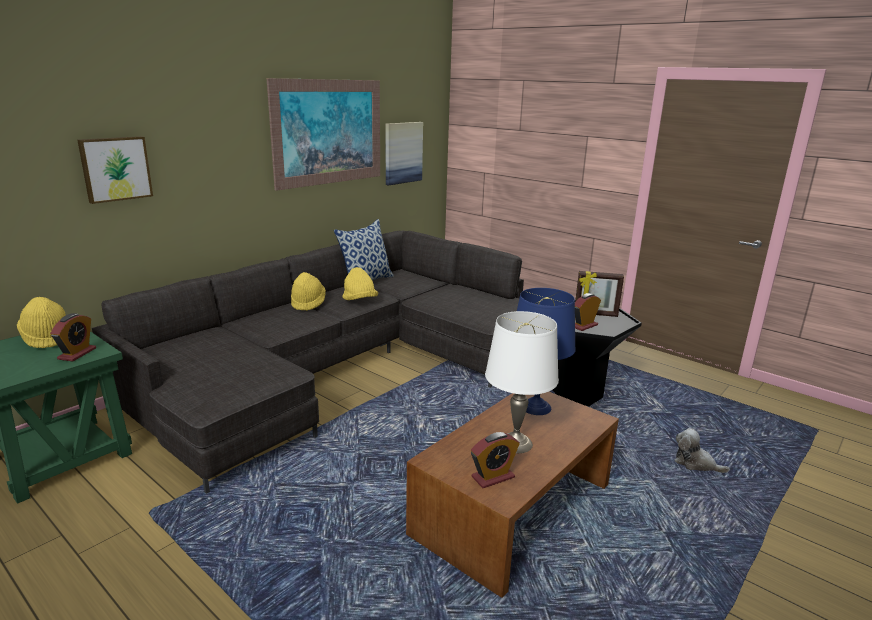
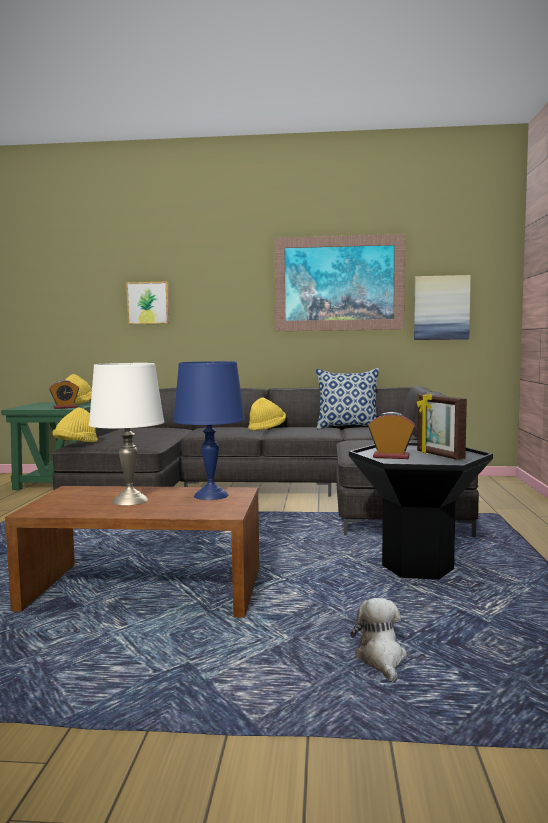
camera: 55 degrees right, 15 degrees down
yellow hat [343,267,378,300] -> yellow hat moved to [52,408,98,442]
alarm clock [471,432,520,488] -> none

